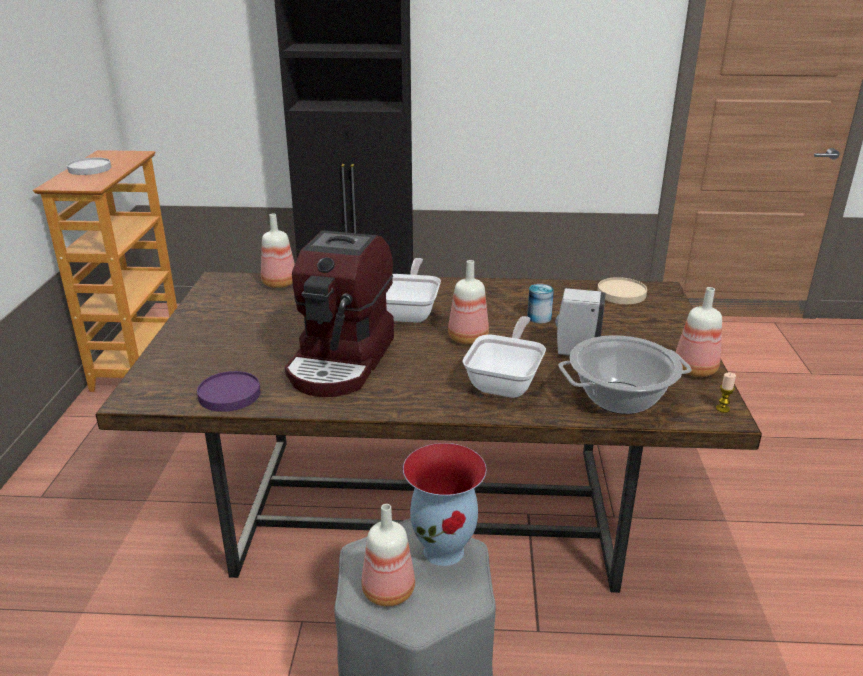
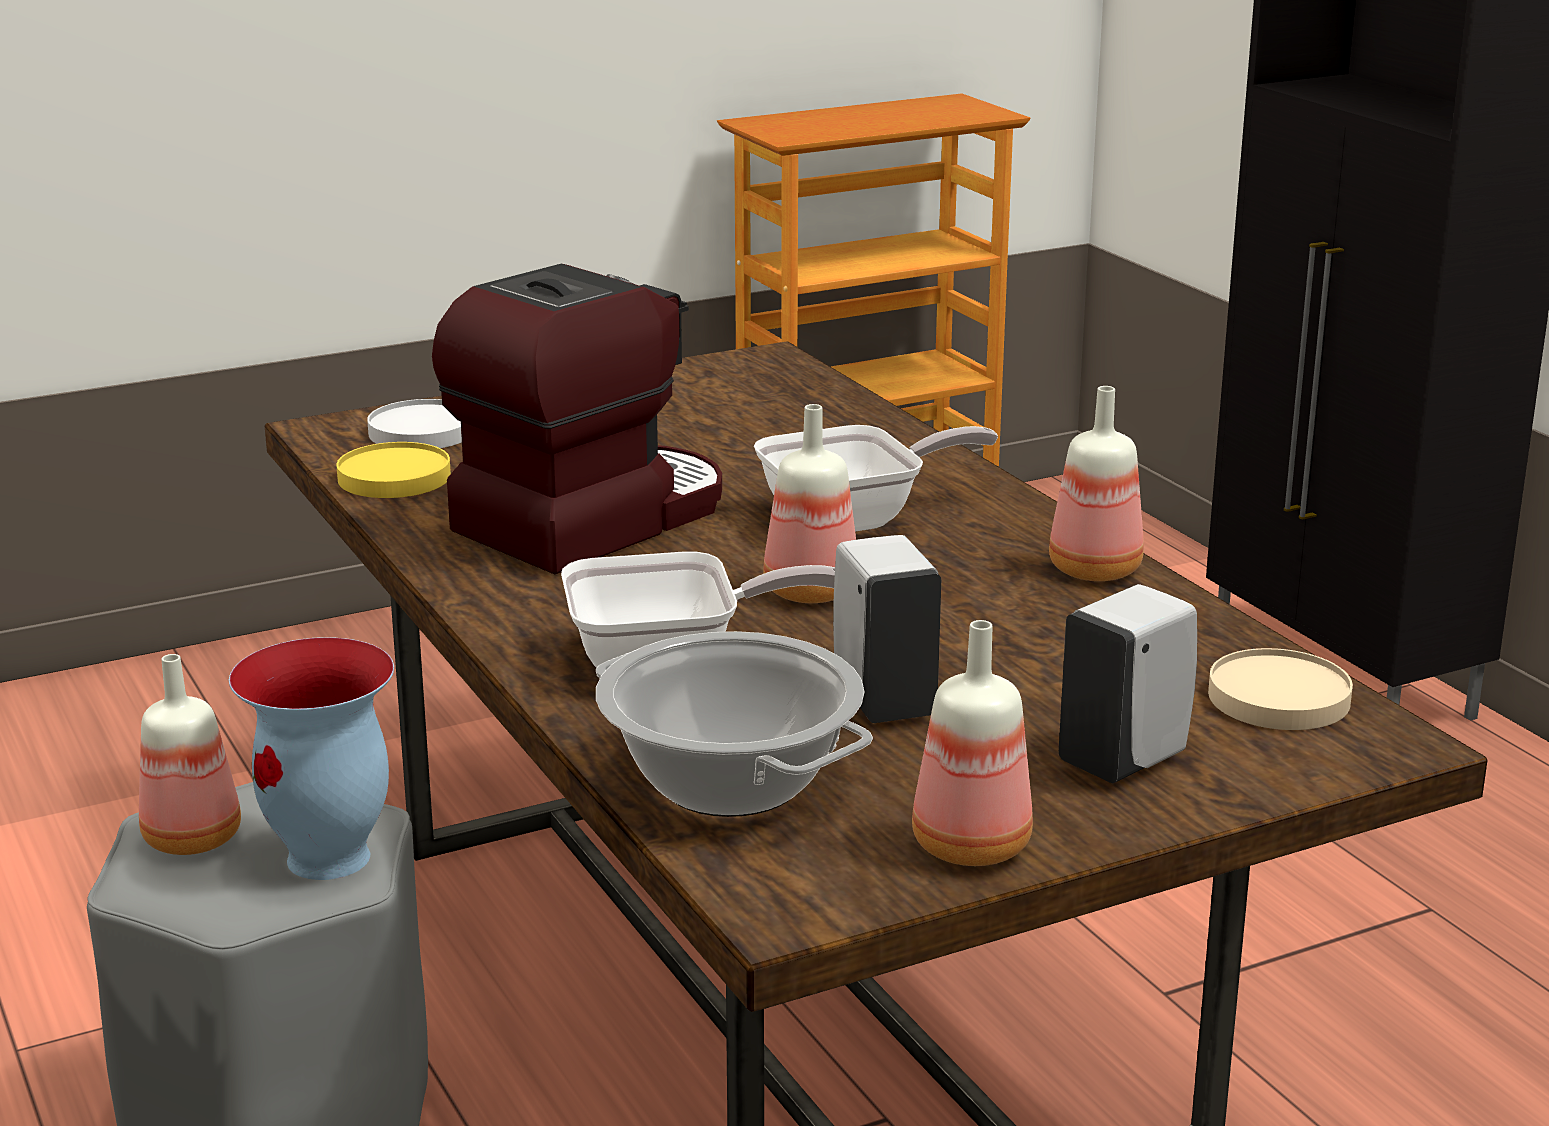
camera: 60 degrees right, 5 degrees down
white plate [67,157,111,175] -> white plate moved to [367,399,462,448]
purple plate [197,371,261,412] -> yellow plate [336,442,451,498]
bottle [261,214,295,288] -> bottle moved to [1049,386,1144,581]
coffee machine [285,230,394,397] -> coffee machine turned 150 degrees clockwise [432,264,722,575]
can [527,284,554,323] -> none
candle [716,373,736,413] -> none
none -> white soap dispenser [1059,584,1197,783]

